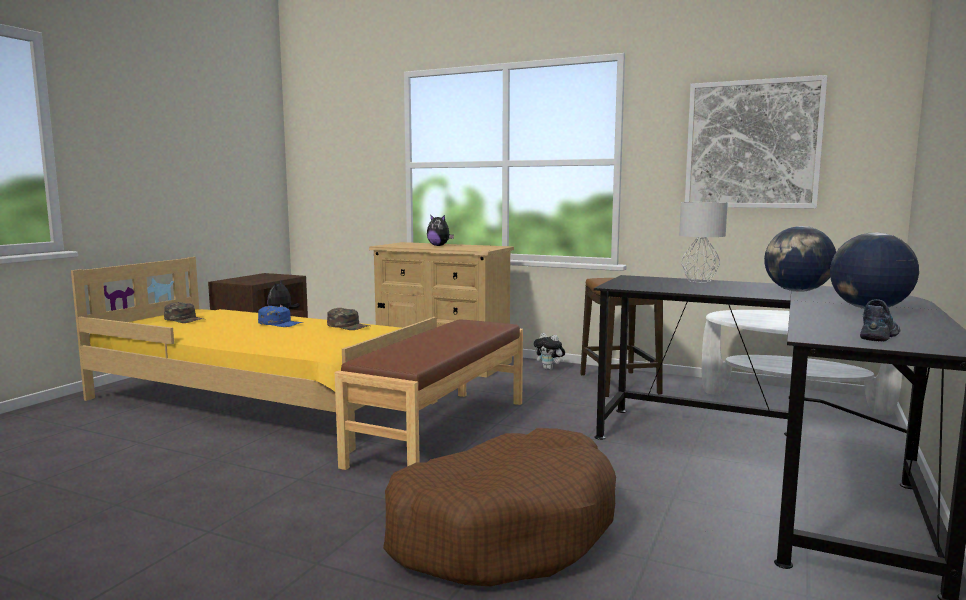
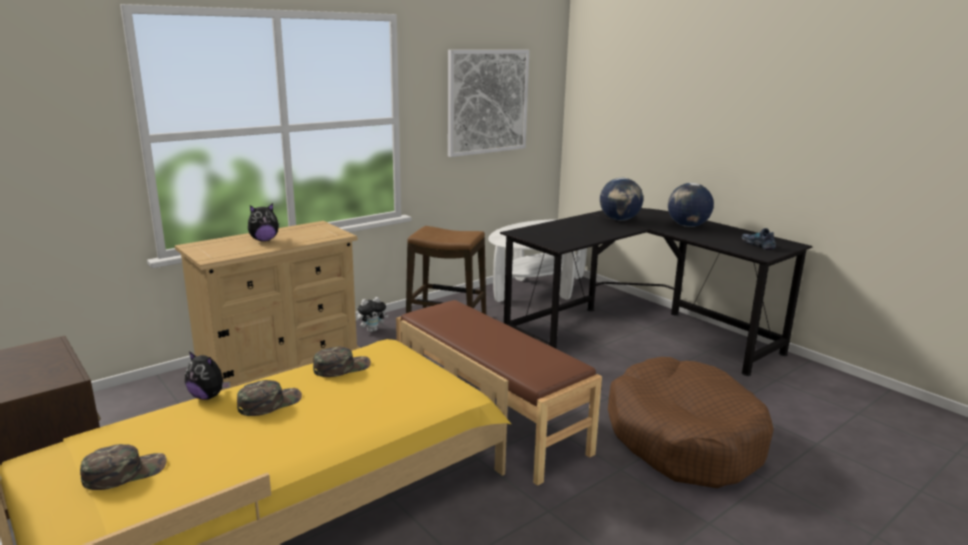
camera: 65 degrees left, 10 degrees up
blue cap [258,306,303,327] -> green cap [237,380,302,416]
grey table lamp [679,202,728,283] -> none

